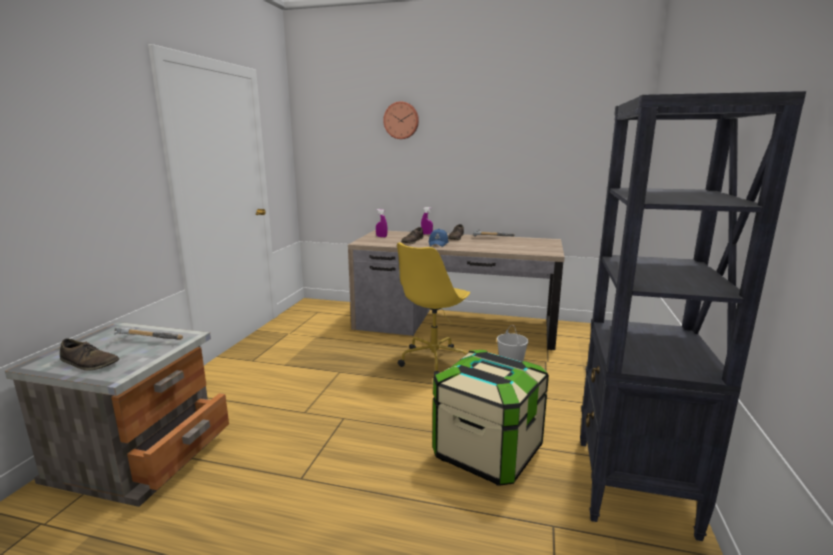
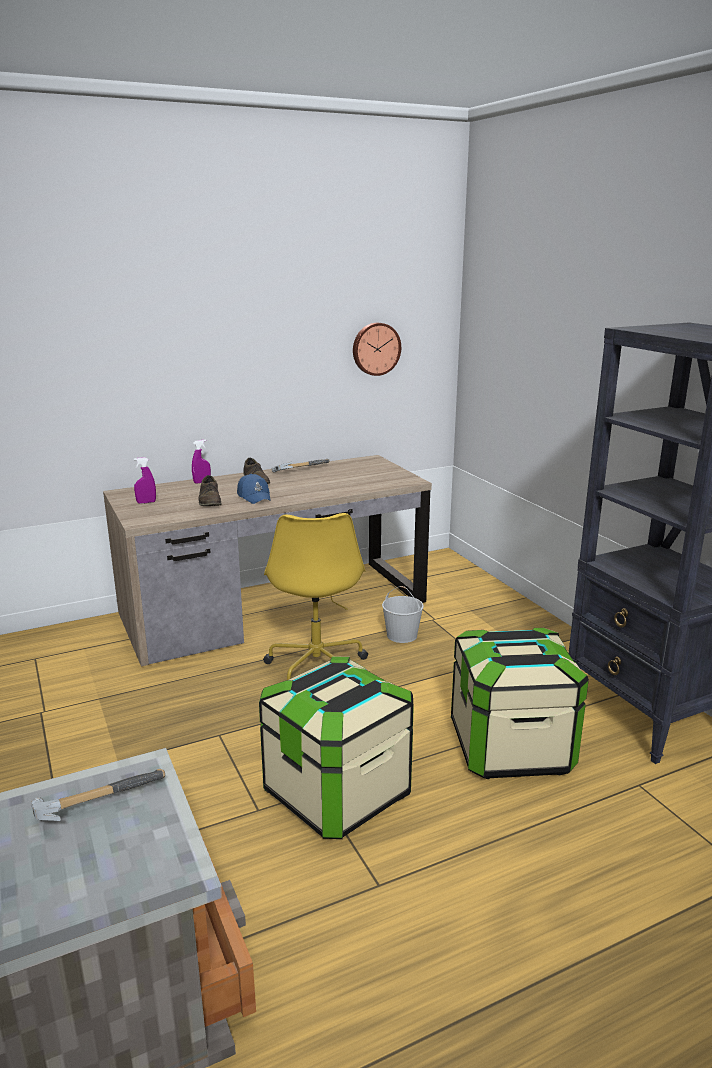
camera: 40 degrees left, 5 degrees up
brown shoe [60,339,119,371] -> none
wall clock [383,101,419,139] -> wall clock moved to [353,323,401,376]
none -> storage box [259,656,414,839]

